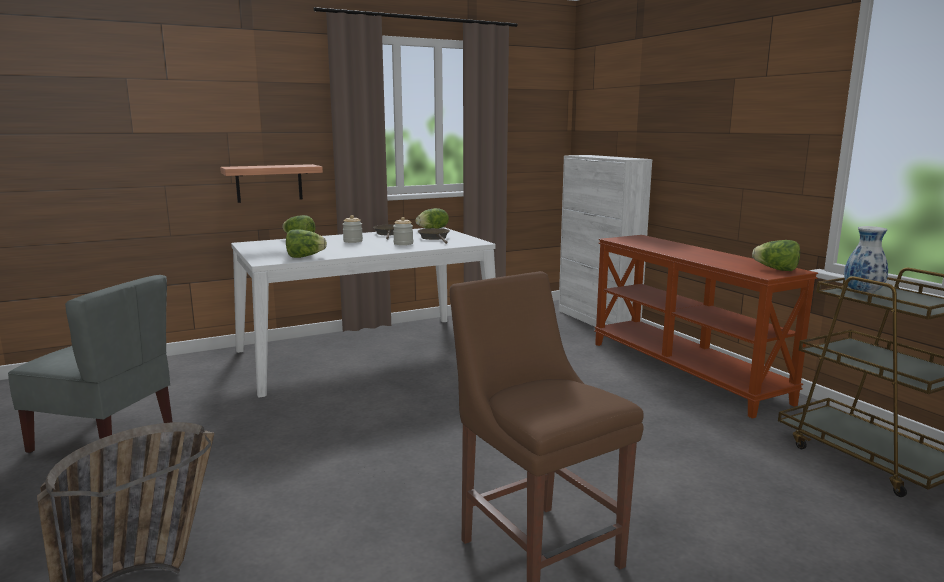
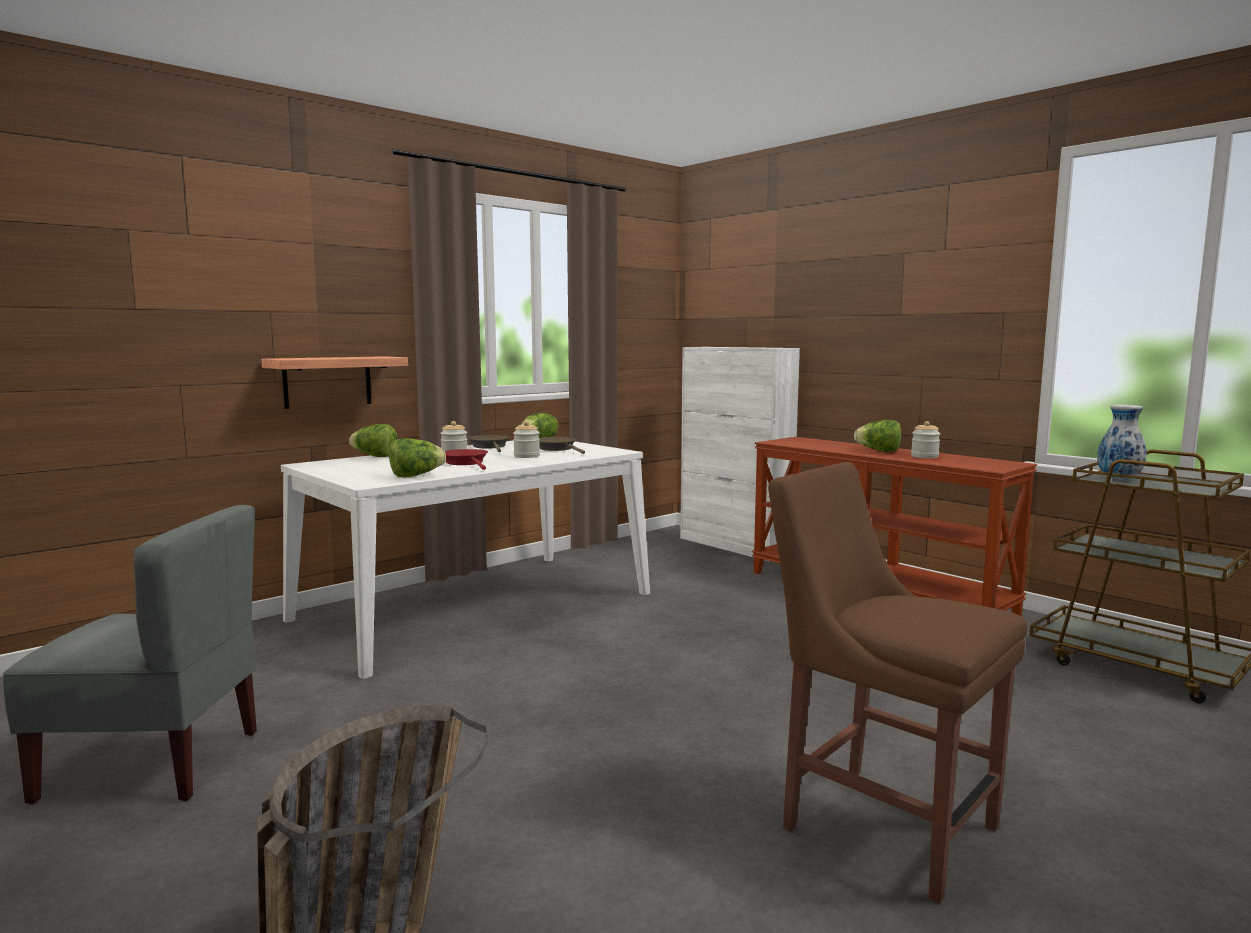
camera: 15 degrees left, 5 degrees down
lettuce [752,240,800,271] -> lettuce moved to [854,420,901,452]
none -> red frying pan [445,449,488,470]
none -> jar [911,421,940,458]

